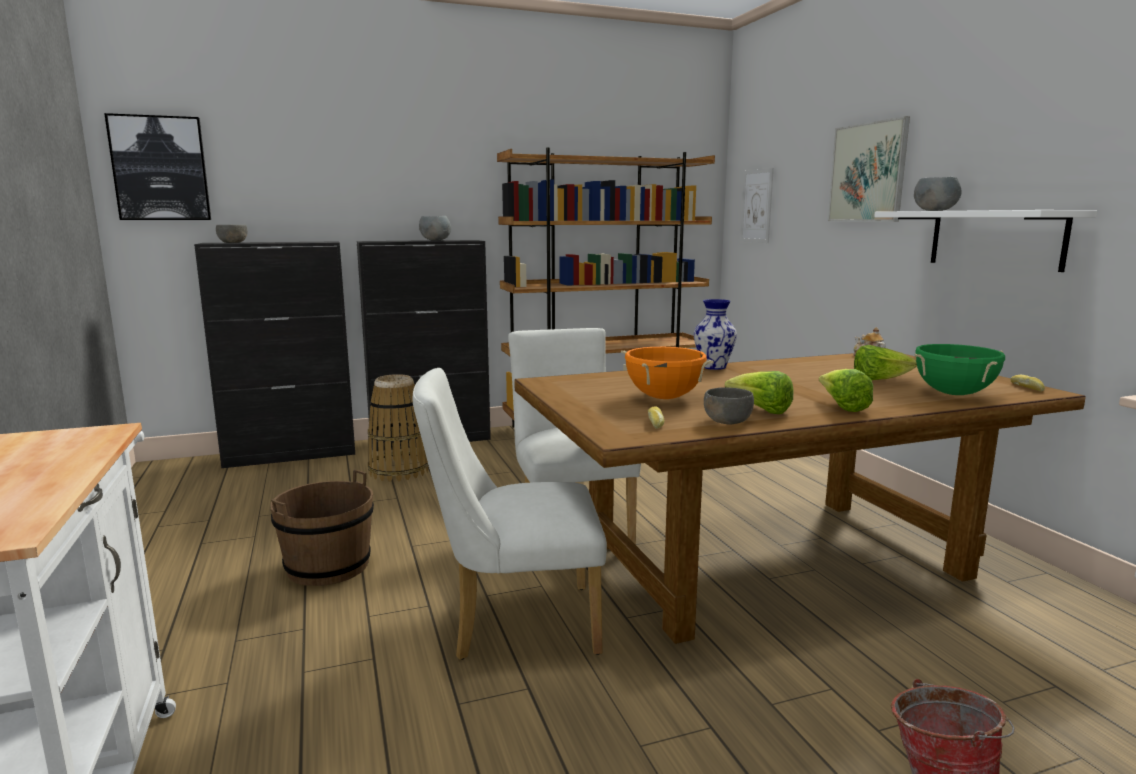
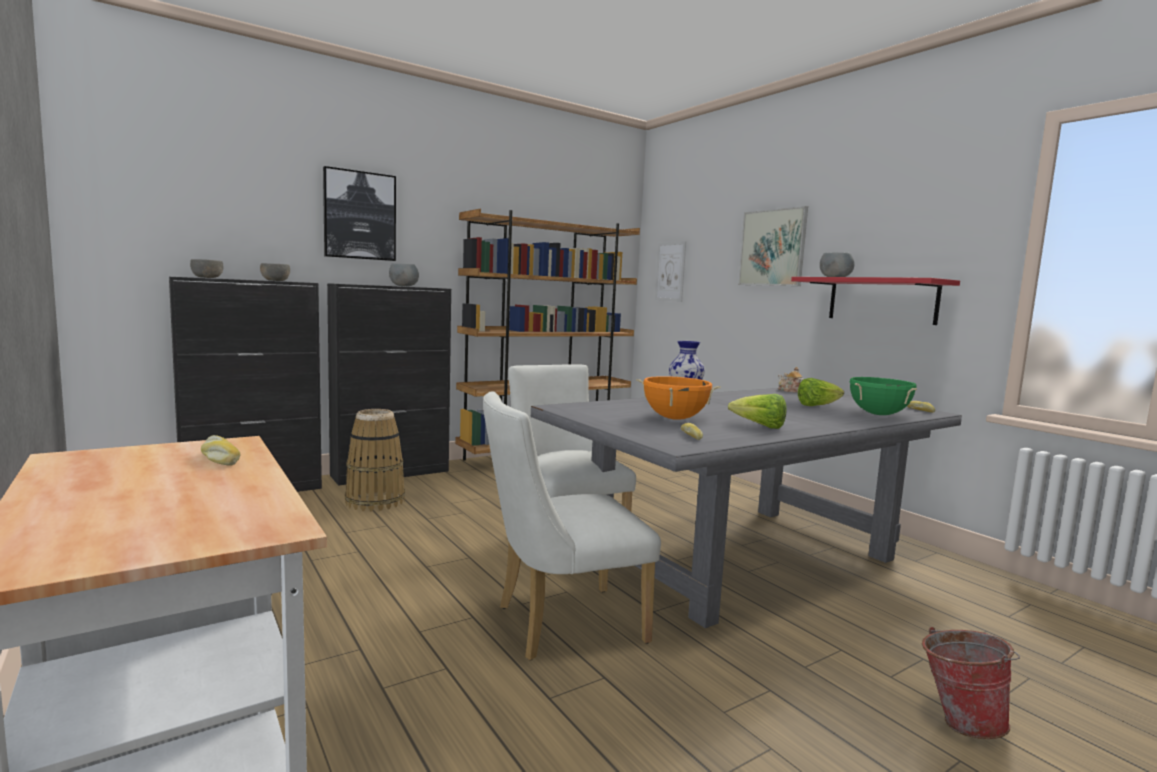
camera: 15 degrees left, 5 degrees down
picture [104,113,211,220] -> picture moved to [323,166,396,261]
brown bucket [270,470,374,586] -> none
brown dining table [514,353,1086,644] -> grey dining table [531,388,962,628]
grey bowl [704,387,754,425] -> grey bowl moved to [260,263,290,281]
lettuce [819,369,873,412] -> none
white shelf [874,210,1097,272] -> red shelf [791,277,960,325]
none -> bread [201,435,240,466]

